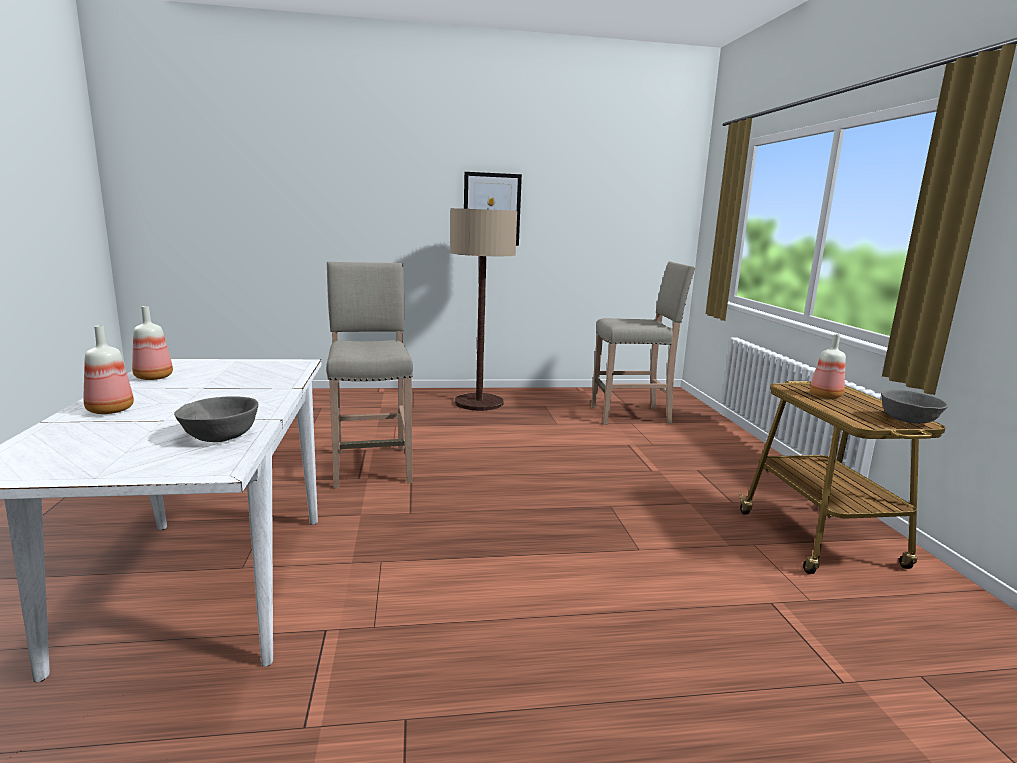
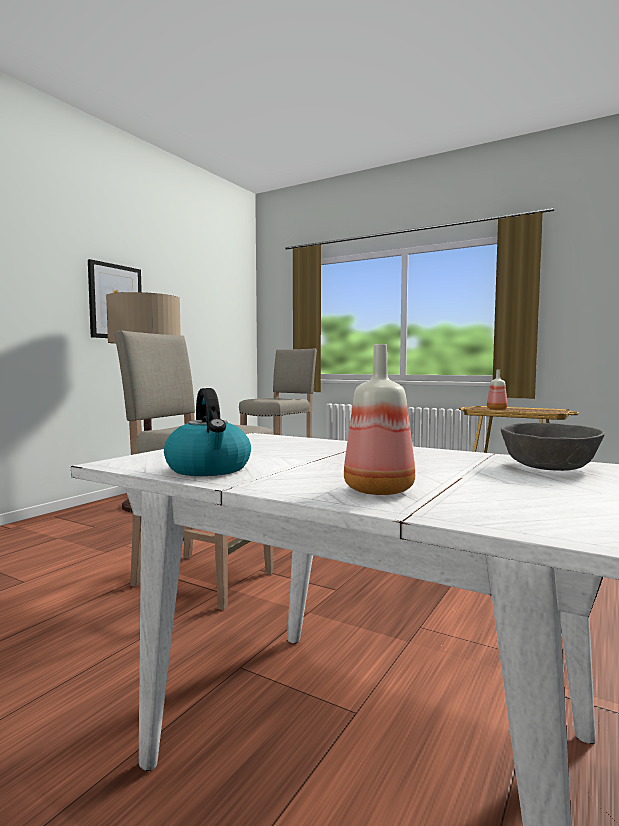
camera: 50 degrees left, 10 degrees down
bottle [132,306,173,380] -> kettle [164,388,251,476]
grey bowl [881,390,948,424] -> none

